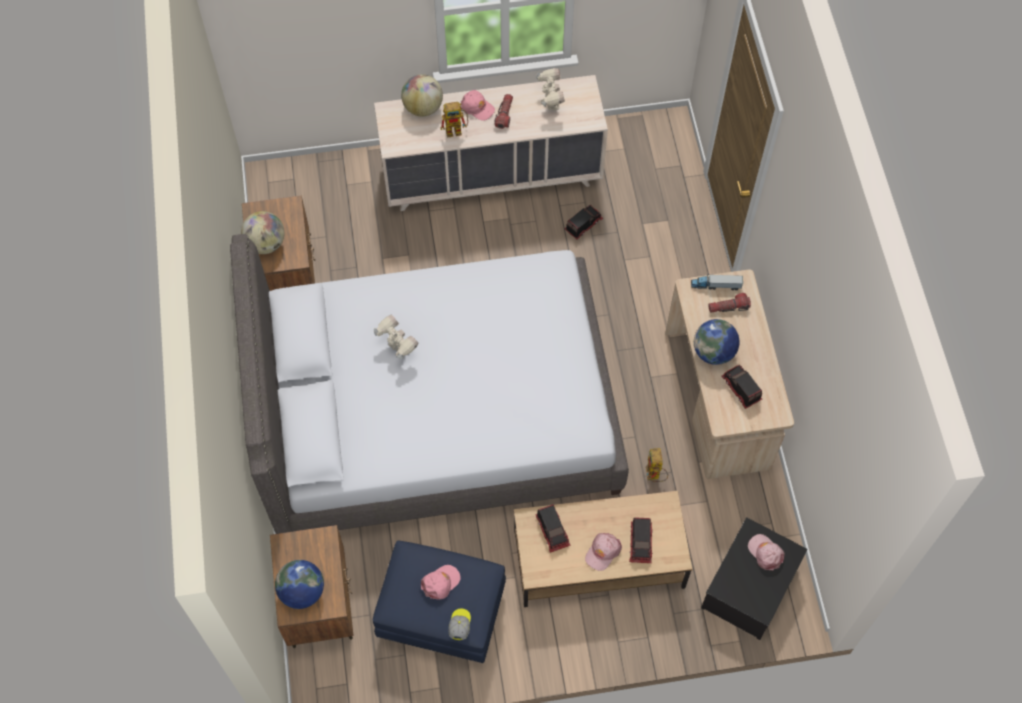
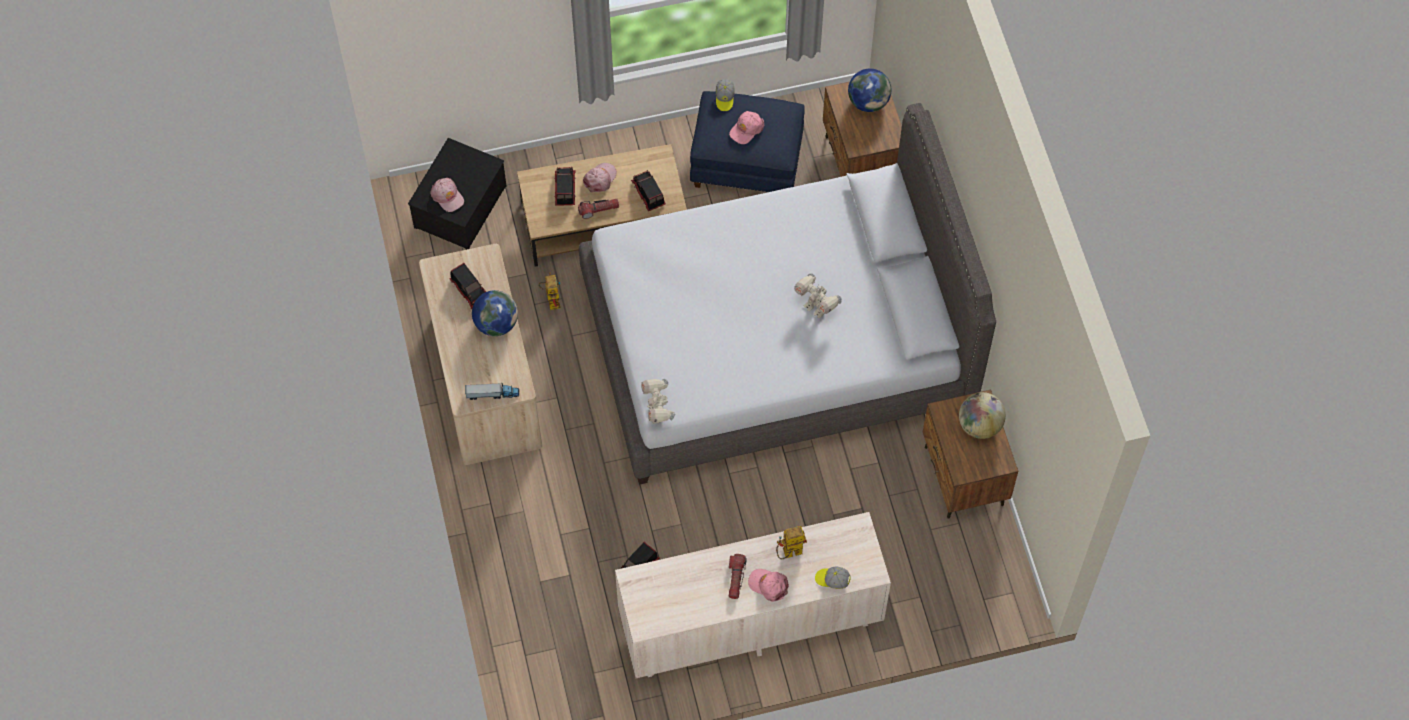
camera: 175 degrees right, 0 degrees up
globe [401,74,443,117] -> cap [815,567,851,589]
toy robot [536,68,565,110] -> toy robot moved to [641,379,676,424]
flashlight [708,293,751,313] -> flashlight moved to [578,199,619,219]

